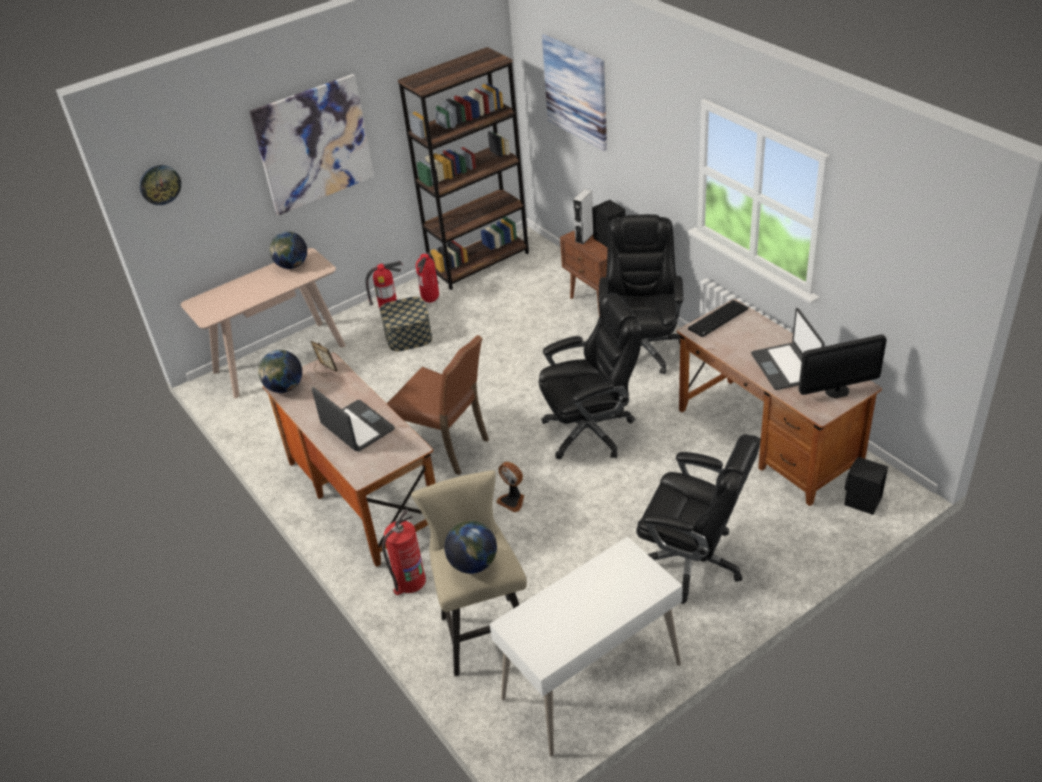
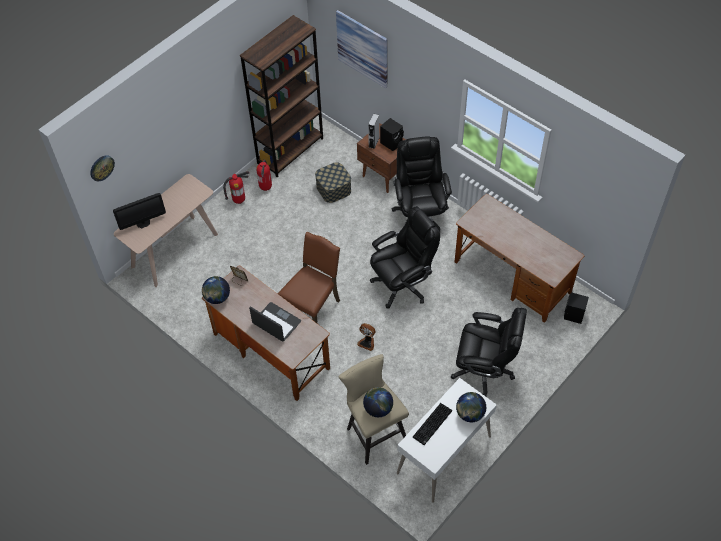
camera: 15 degrees left, 15 degrees up
picture [249,74,374,215] -> none
globe [270,232,307,269] -> globe moved to [456,392,486,422]
storage box [380,297,432,352] -> storage box moved to [315,162,351,203]
fire extinguisher [382,509,426,595] -> none
brown chair [387,335,489,475] -> brown chair turned 75 degrees counterclockwise [278,232,340,324]
keyboard [688,300,748,337] -> keyboard moved to [413,403,452,445]
laptop [751,308,825,390] -> none
monitor [799,335,887,398] -> monitor moved to [113,193,166,230]

